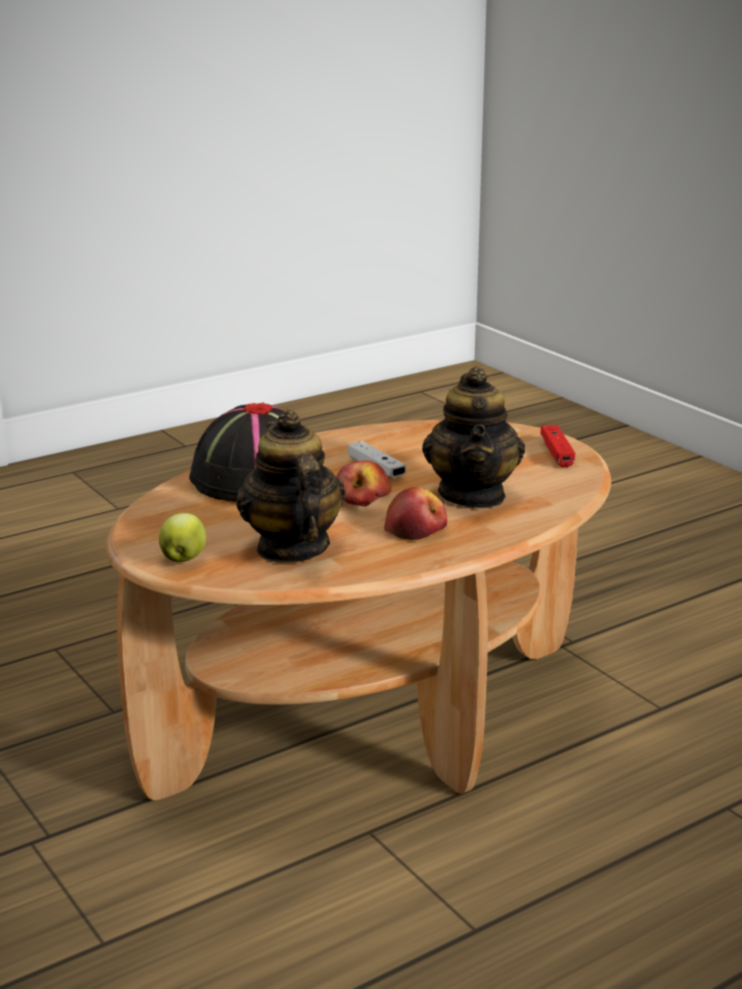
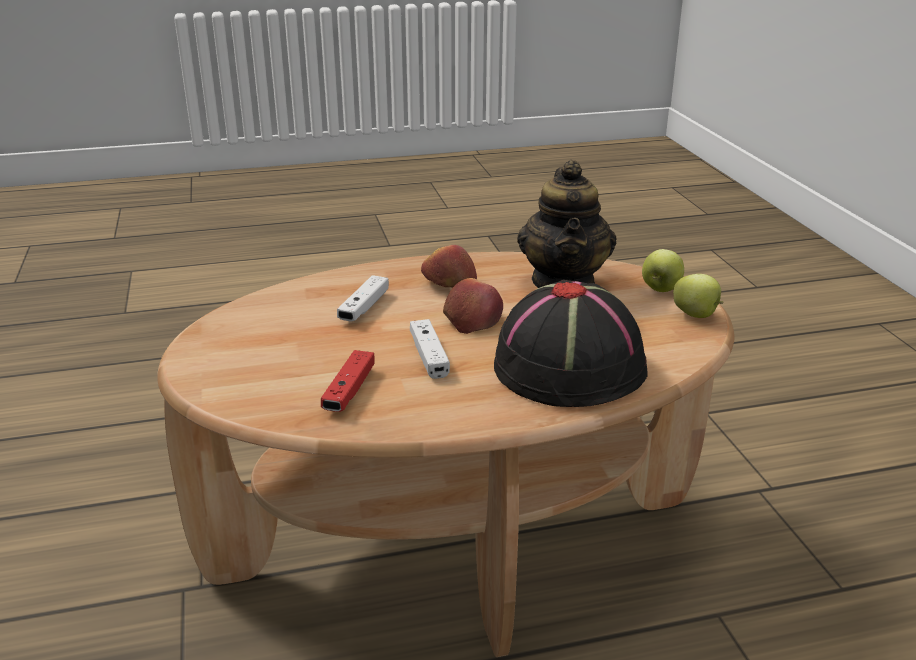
camera: 160 degrees left, 5 degrees up
teapot [422,366,525,508] -> white game controller [337,275,389,321]
red game controller [540,425,575,467] -> red game controller moved to [321,350,375,412]
none -> apple [673,274,724,318]

